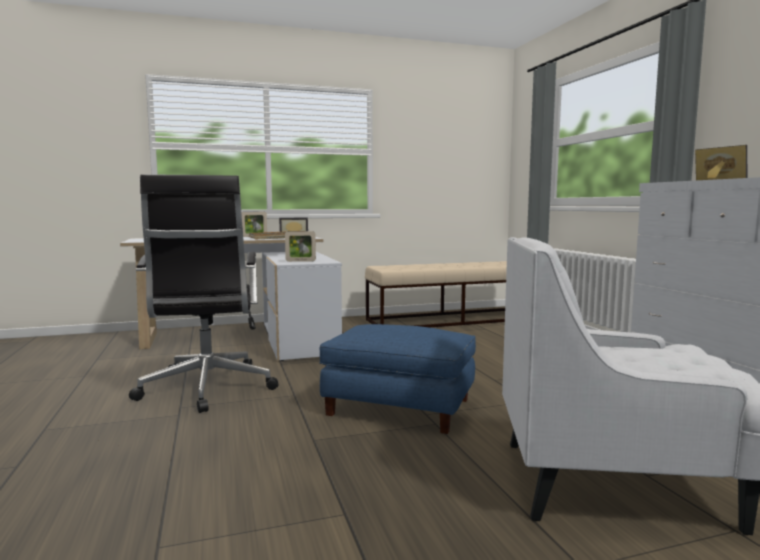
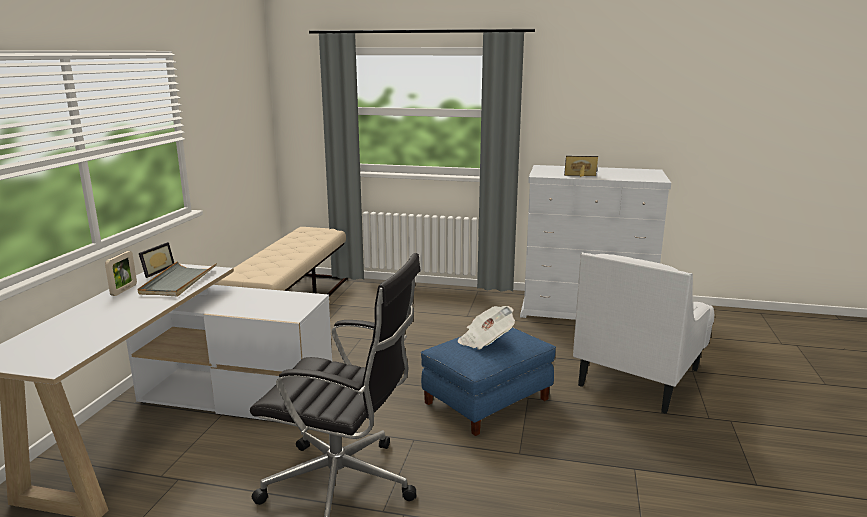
camera: 60 degrees left, 10 degrees up
picture frame [285,231,316,262] -> none
none -> newspaper [458,306,515,349]

